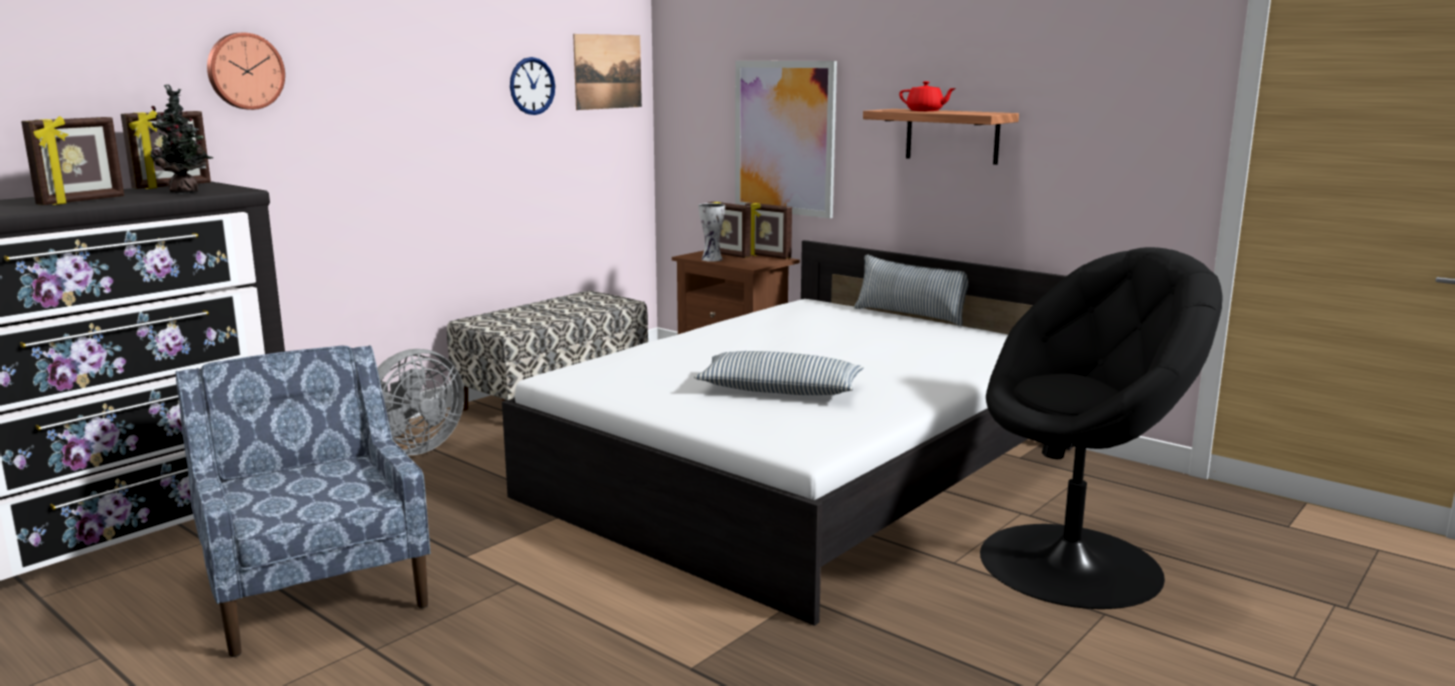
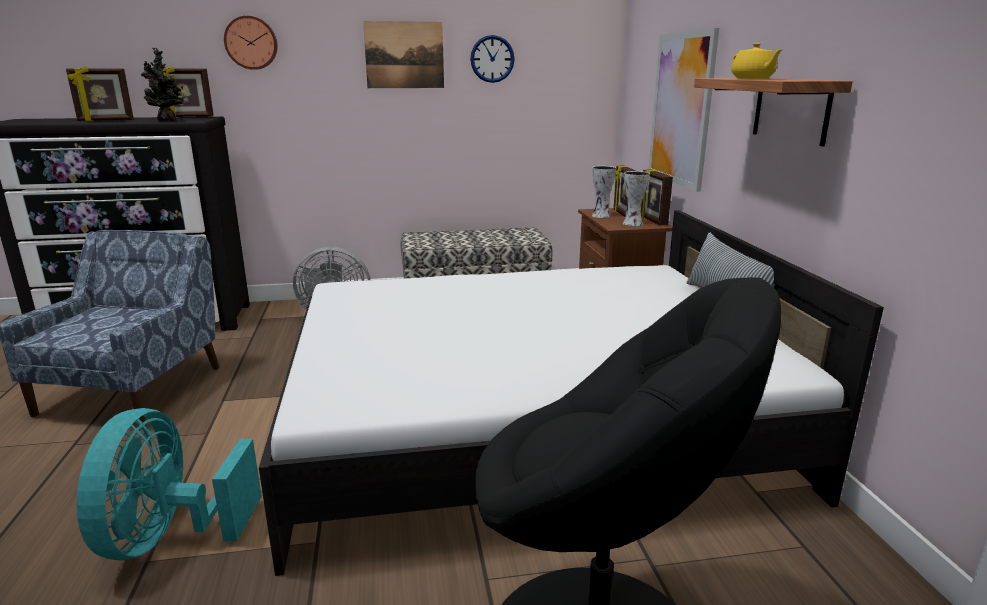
camera: 40 degrees right, 5 degrees up
picture [573,34,642,110] -> picture moved to [363,21,444,88]
pillow [694,351,864,395] -> none
red teapot [899,81,956,111] -> yellow teapot [731,43,782,79]
none -> turquoise fan [77,408,262,561]
none -> vase [623,171,650,226]

